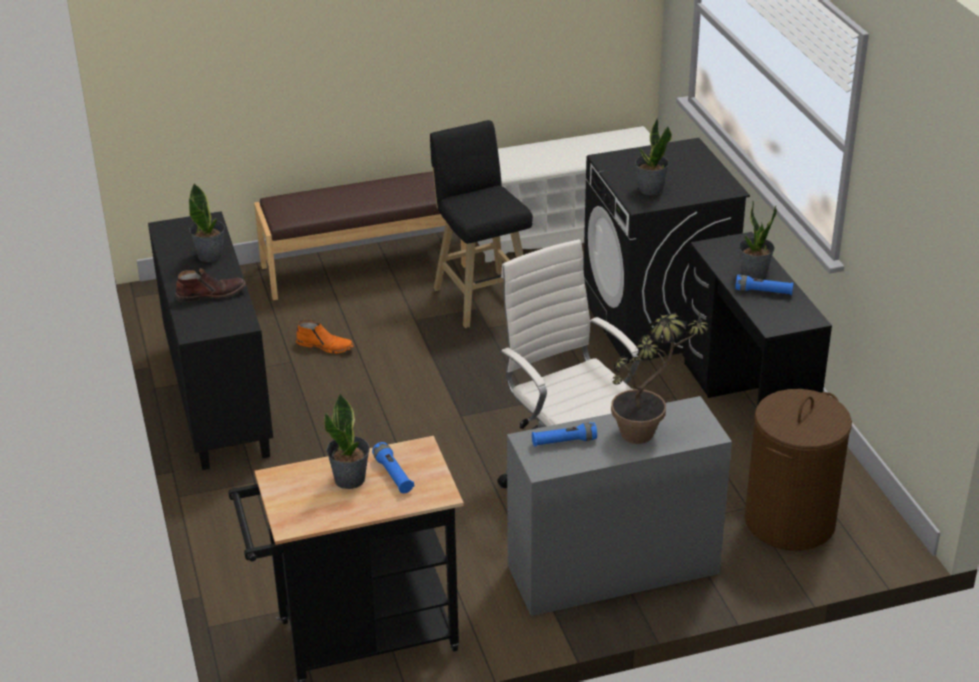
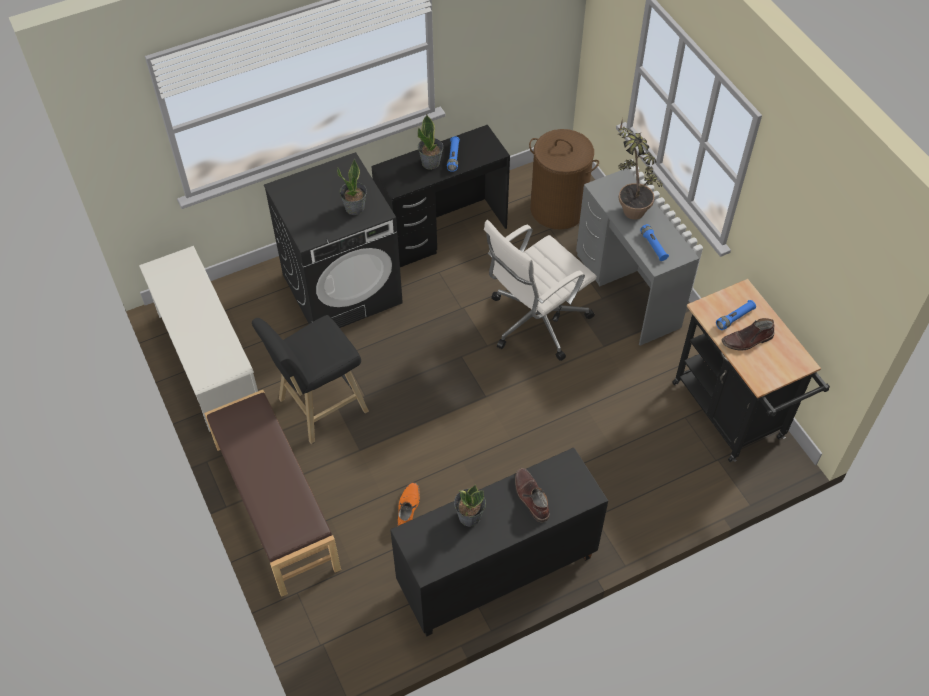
camera: 100 degrees left, 20 degrees up
potted plant [324,393,370,489] -> brown boot [722,318,775,351]

